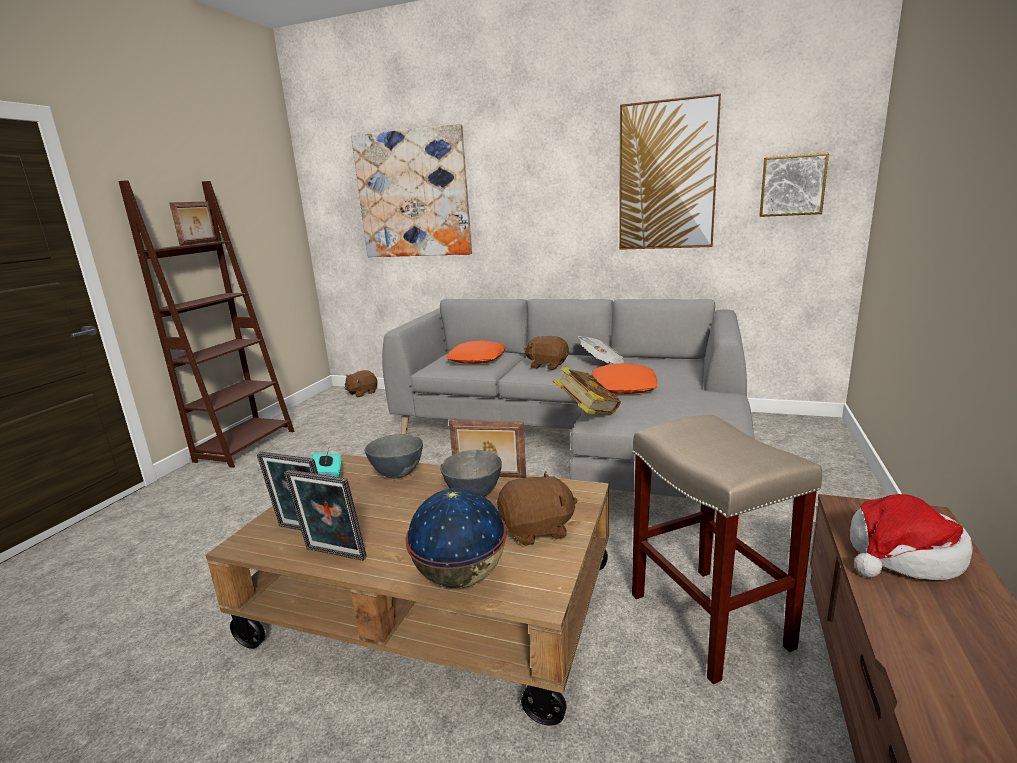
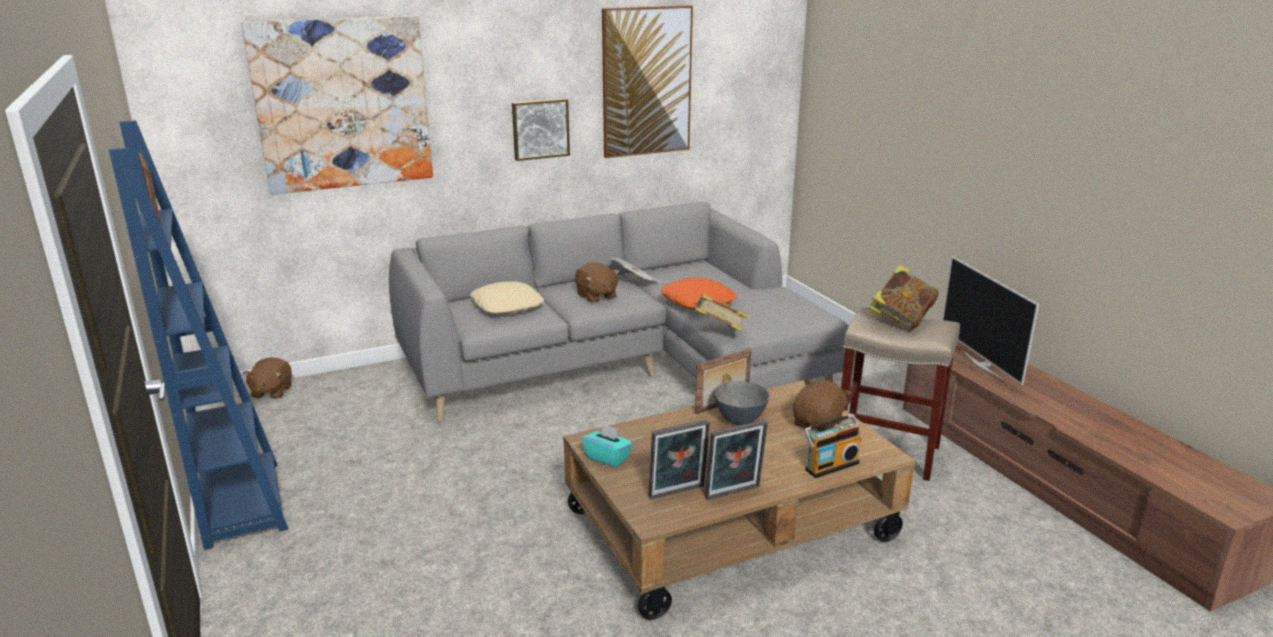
camera: 45 degrees left, 5 degrees up
brown bookcase [118,180,294,468] -> blue bookcase [109,120,288,550]
grey bowl [365,434,423,479] -> none
globe [405,488,507,588] -> radio [803,414,861,478]
orange pillow [446,340,506,364] -> beige pillow [470,281,544,315]
brown plush toy [525,336,569,370] -> brown plush toy turned 105 degrees counterclockwise [575,262,619,303]
picture [759,153,829,217] -> picture moved to [512,98,570,161]
hat [850,494,973,580] -> television [943,257,1039,385]
none -> book [868,265,939,331]

